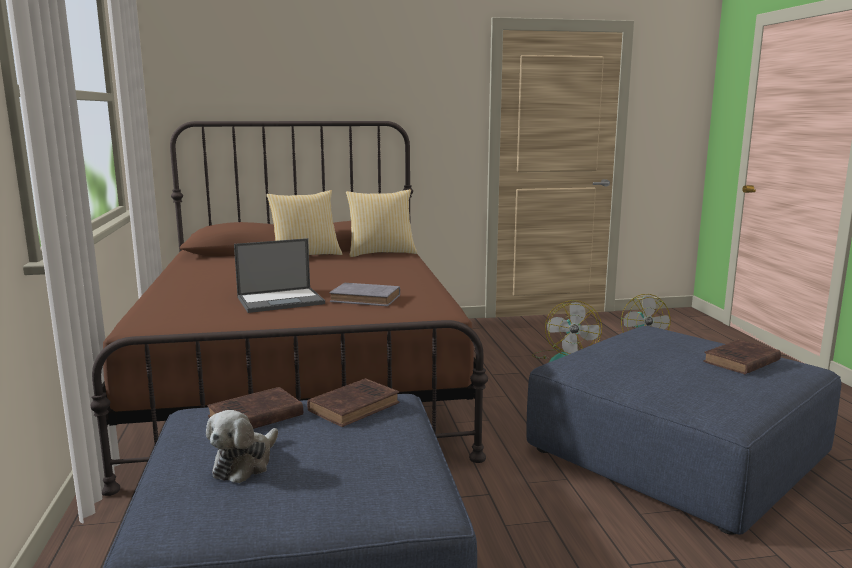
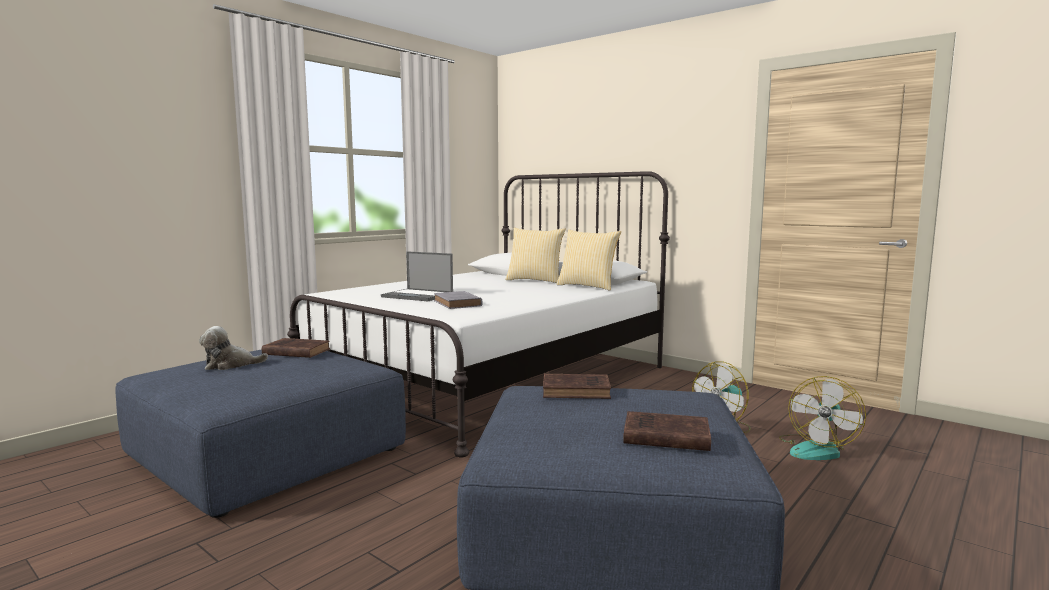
camera: 50 degrees right, 5 degrees down
brown bed [90,121,488,496] -> white bed [287,171,670,457]
brown book [307,378,400,427] -> brown book moved to [543,374,611,399]

